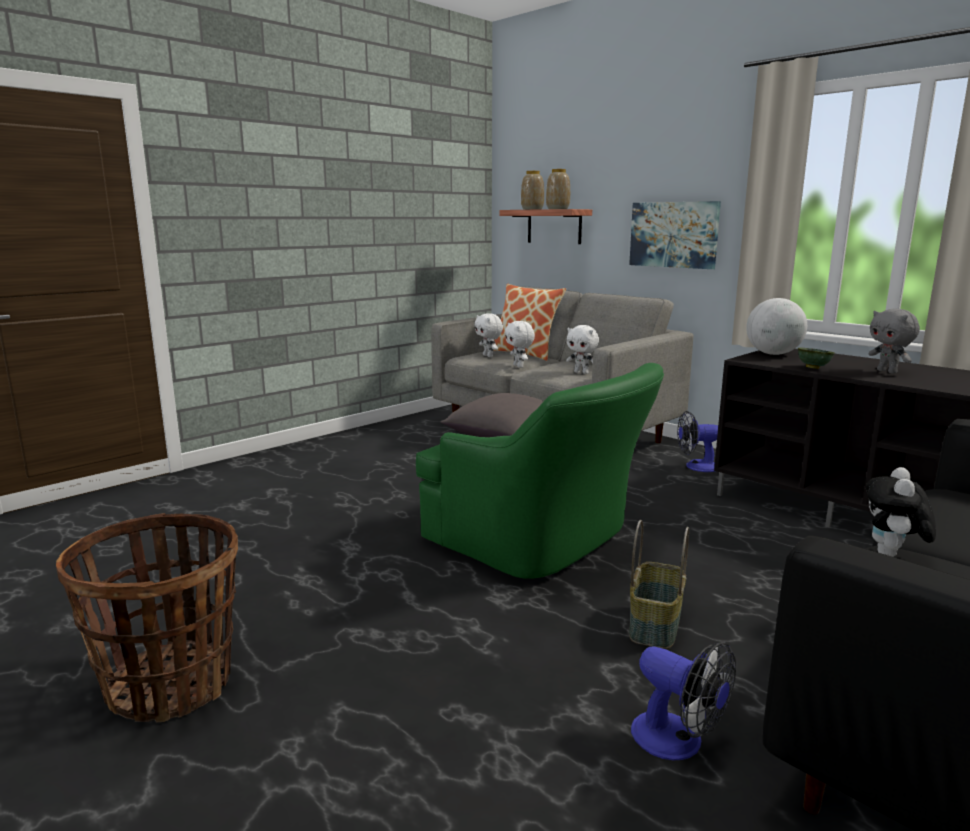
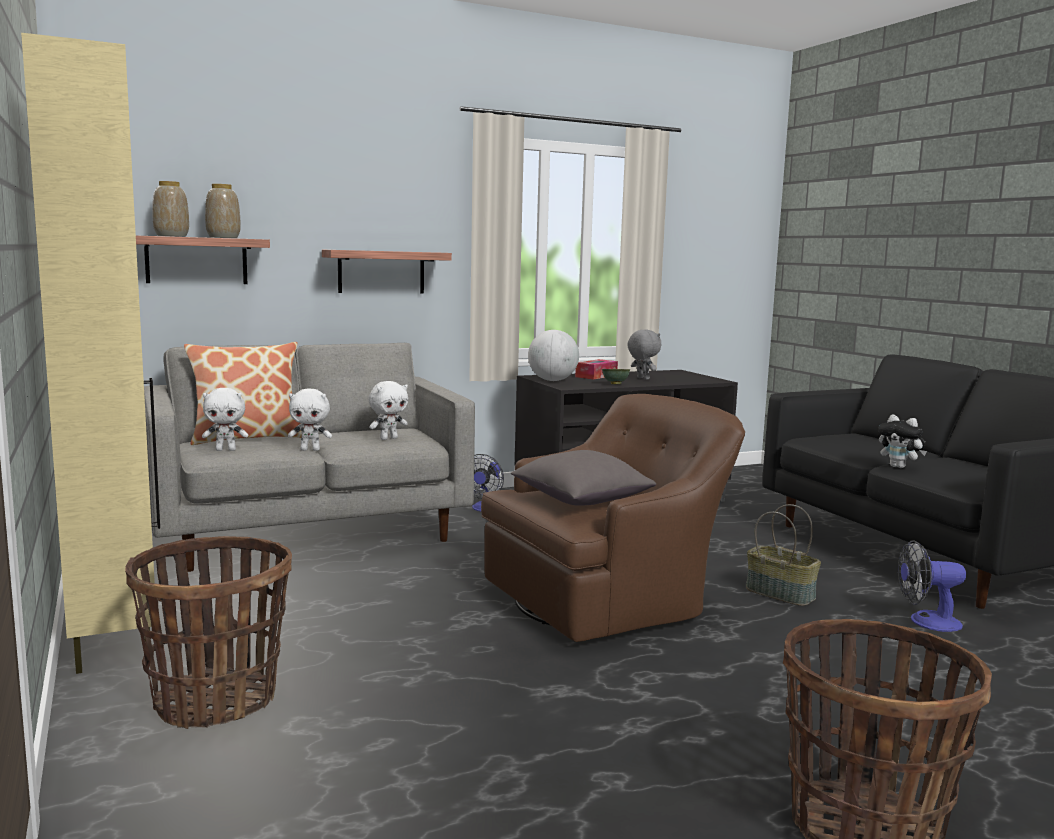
camera: 70 degrees left, 5 degrees down
green armchair [416,363,664,579] -> brown armchair [481,394,745,642]
picture [629,201,721,269] -> shelf [322,250,452,294]
fan [631,642,736,760] -> fan turned 150 degrees counterclockwise [898,540,966,632]
grey plush toy [869,309,920,374] -> grey plush toy turned 120 degrees counterclockwise [627,330,661,380]
none -> beige cabinet [21,33,160,674]
none -> basket [125,536,292,729]
none -> tissue box [575,359,618,380]

